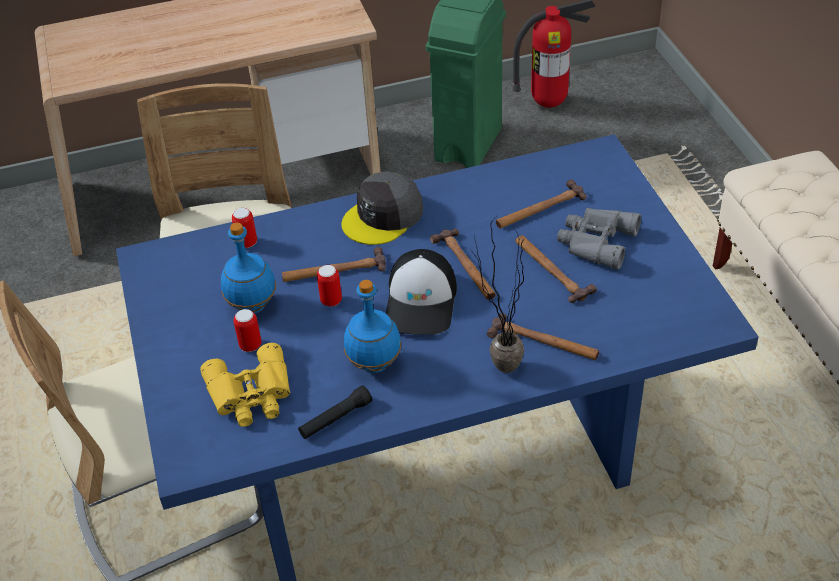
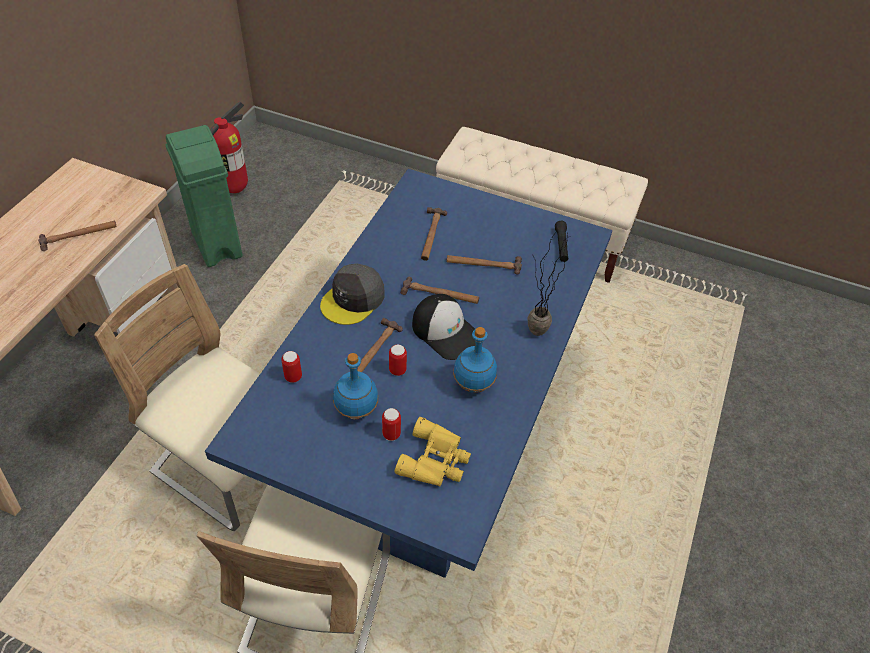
camera: 55 degrees left, 5 degrees up
black flashlight [298,385,372,439] -> black flashlight moved to [555,221,568,262]
grey cap [341,171,423,245] -> grey cap turned 45 degrees clockwise [320,264,385,325]
hammer [487,313,599,360] -> hammer moved to [38,221,117,251]
grey binoculars [557,208,641,270] -> none

